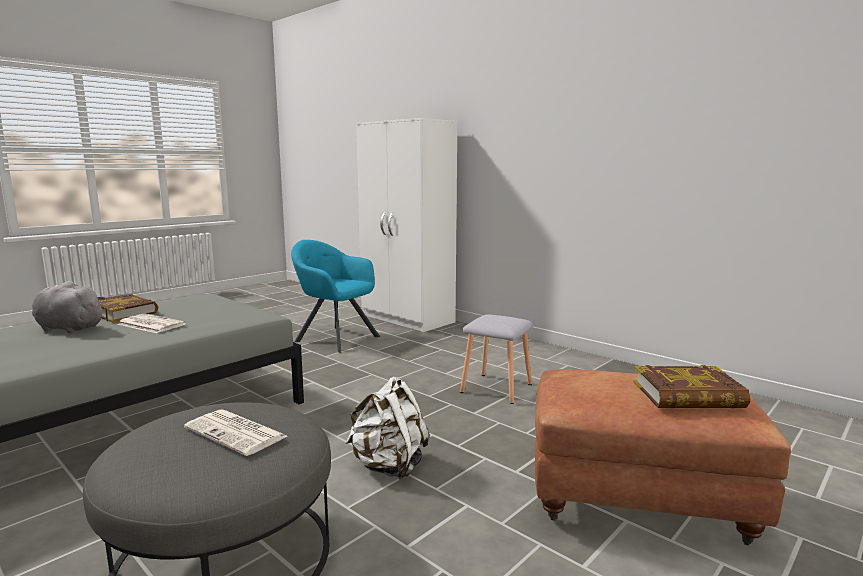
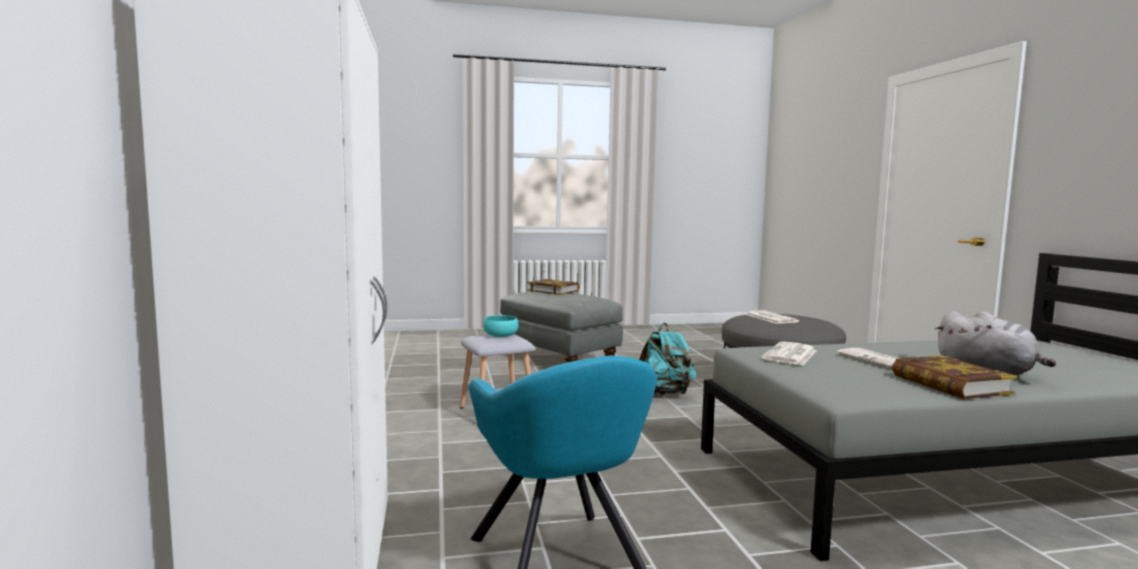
camera: 145 degrees left, 5 degrees down
white backpack [345,377,430,479] -> turquoise backpack [639,323,696,395]
brown ottoman [535,369,791,545] -> grey ottoman [500,291,623,363]
none -> turquoise bowl [483,315,519,337]
none -> newspaper [761,341,817,365]

